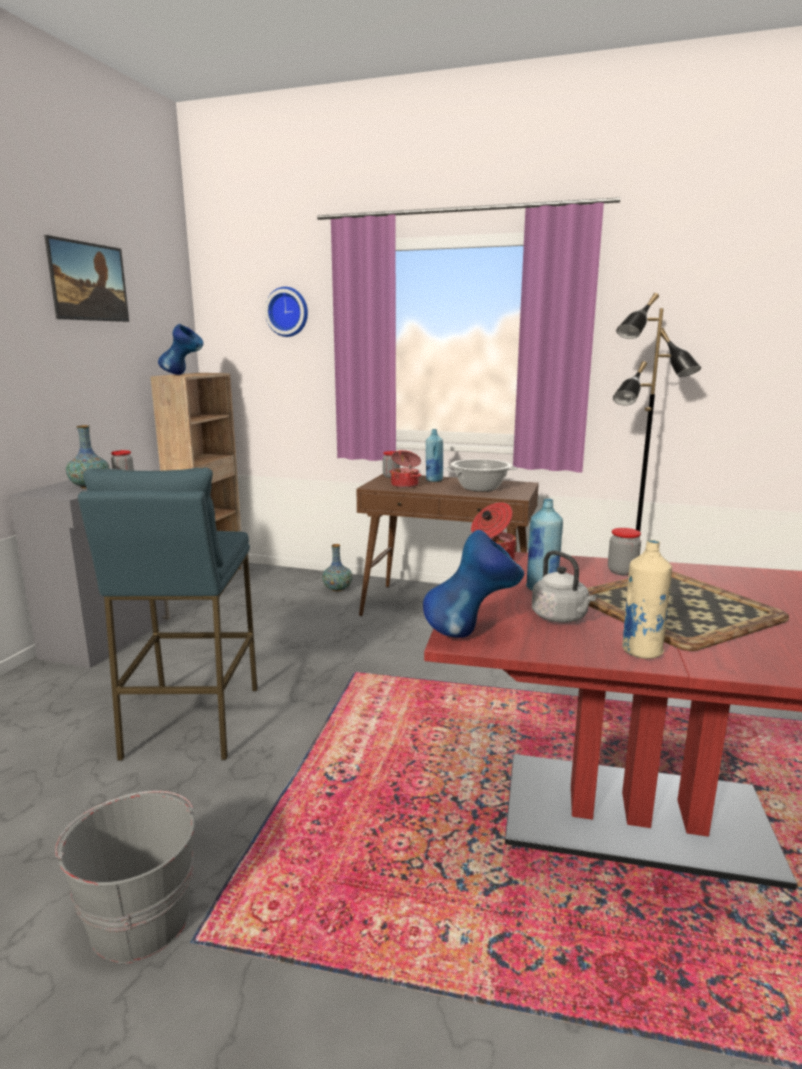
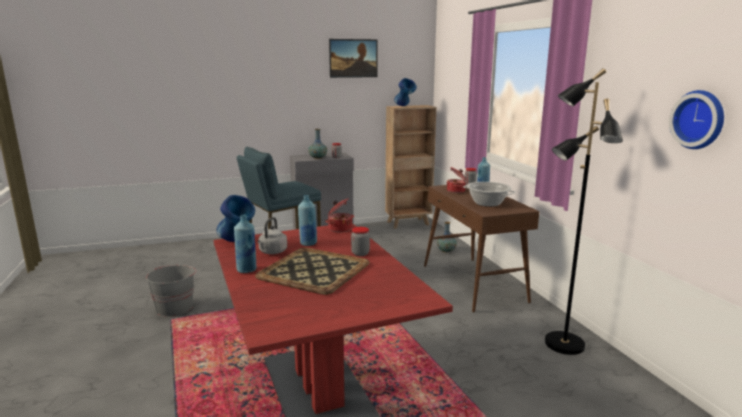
camera: 55 degrees right, 0 degrees up
wall clock [265,287,308,337] -> wall clock moved to [669,90,724,149]
beige bottle [622,540,672,659] -> blue bottle [234,215,256,273]

